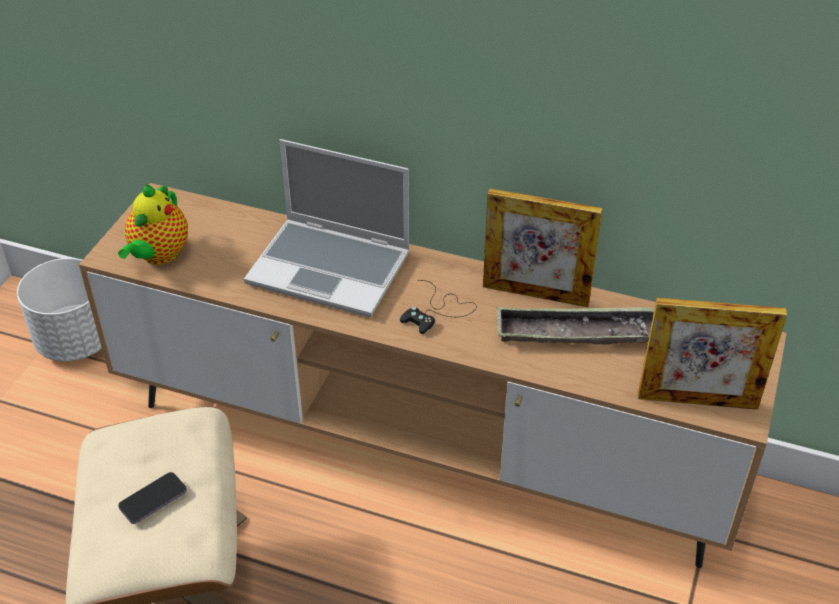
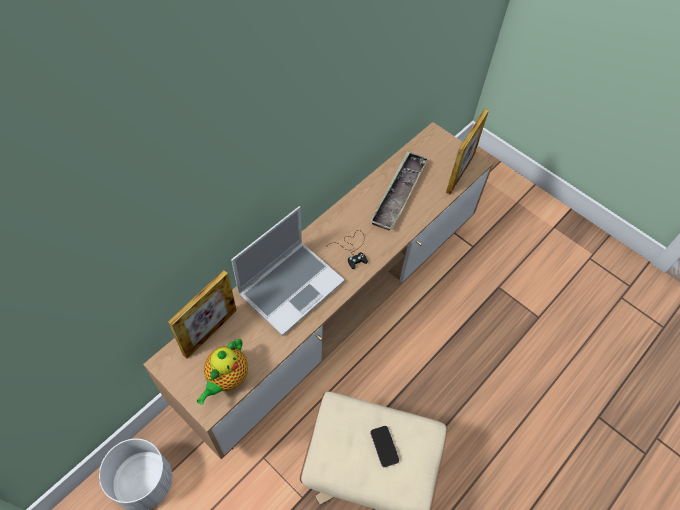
camera: 70 degrees left, 15 degrees up
teapot [118,184,188,265] -> teapot turned 75 degrees clockwise [197,339,248,405]
picture frame [483,188,603,307] -> picture frame moved to [168,270,237,359]

